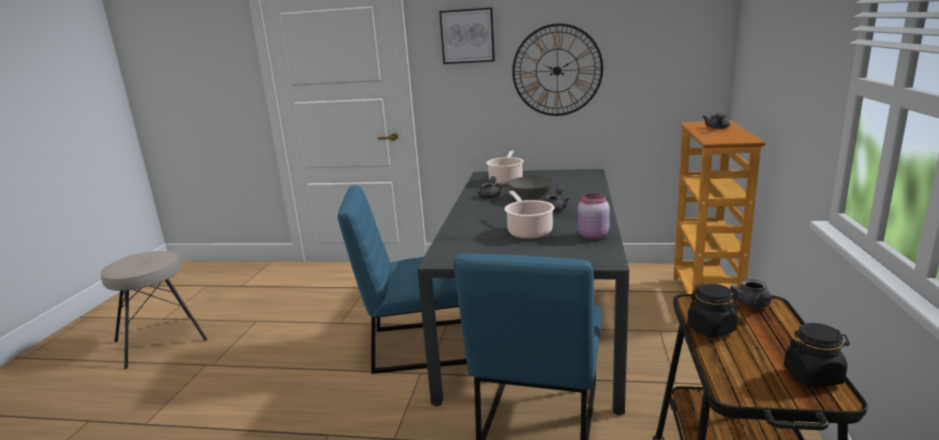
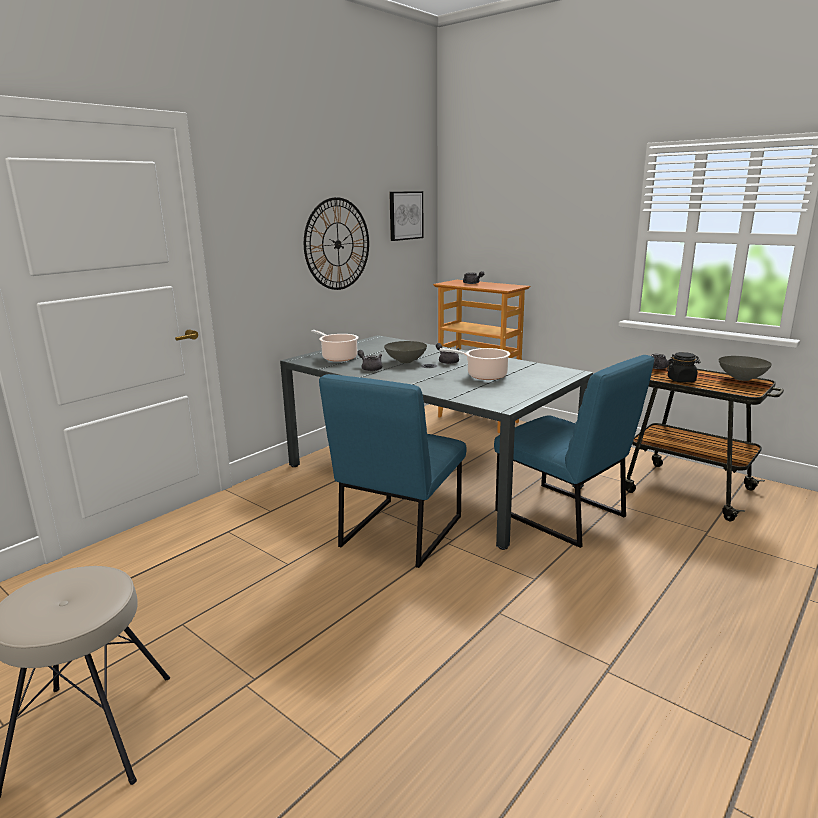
camera: 60 degrees left, 0 degrees up
picture [439,7,495,64] -> picture moved to [389,191,424,241]
pink jar [578,194,610,240] -> none
black jar [784,323,850,387] -> grey bowl [719,356,772,381]

